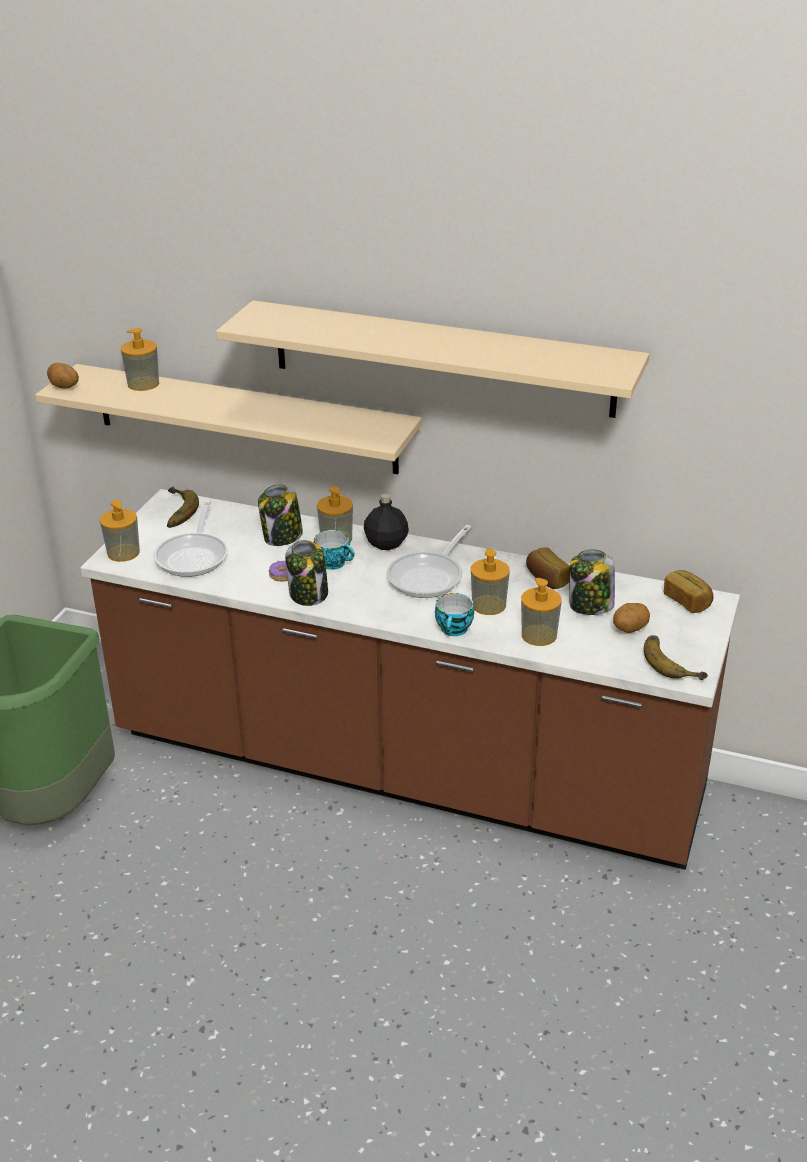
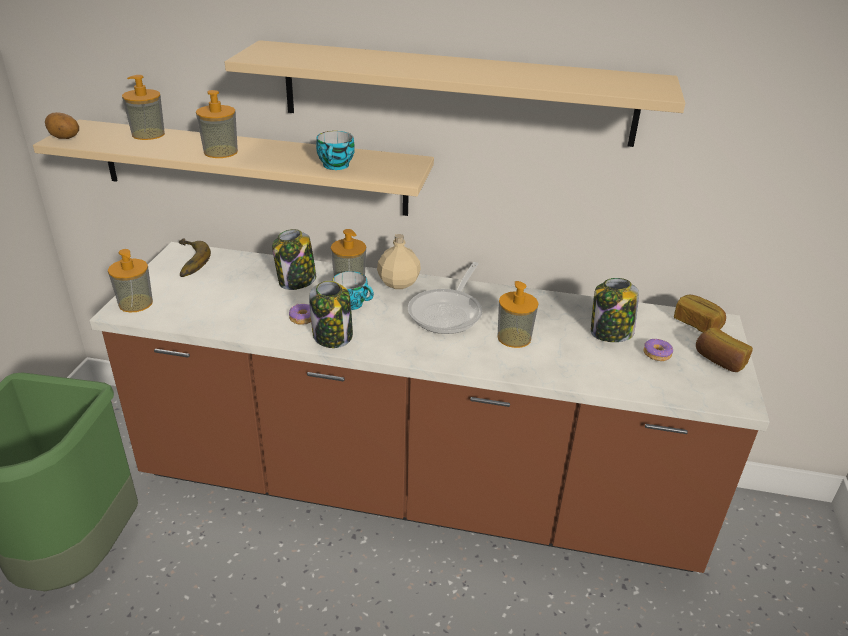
camera: 10 degrees left, 0 degrees up
frying pan [153,501,228,577] -> none
black bottle [364,494,409,550] -> beige bottle [377,234,421,289]
cup [435,593,474,636] -> cup moved to [316,131,355,170]
soap dispenser [521,578,562,646] -> soap dispenser moved to [196,90,238,158]
bread [526,547,570,589] -> bread moved to [696,327,753,372]
potato [613,603,650,633] -> donut [643,339,673,361]
banana [644,635,708,680] -> none

